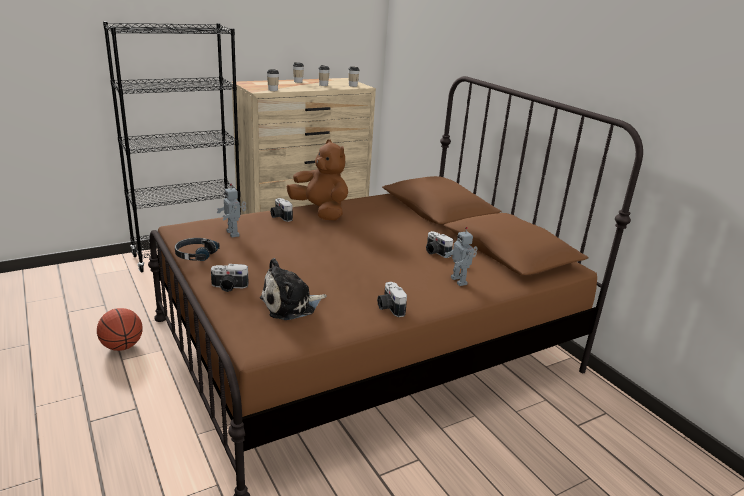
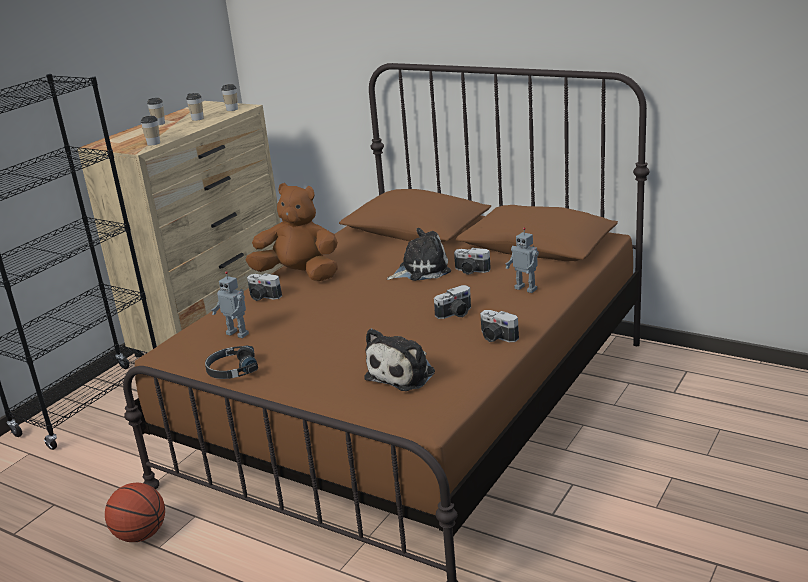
camera: 25 degrees left, 0 degrees up
camera [211,264,249,292] -> camera moved to [434,285,471,319]
none -> plush toy [387,228,451,281]

